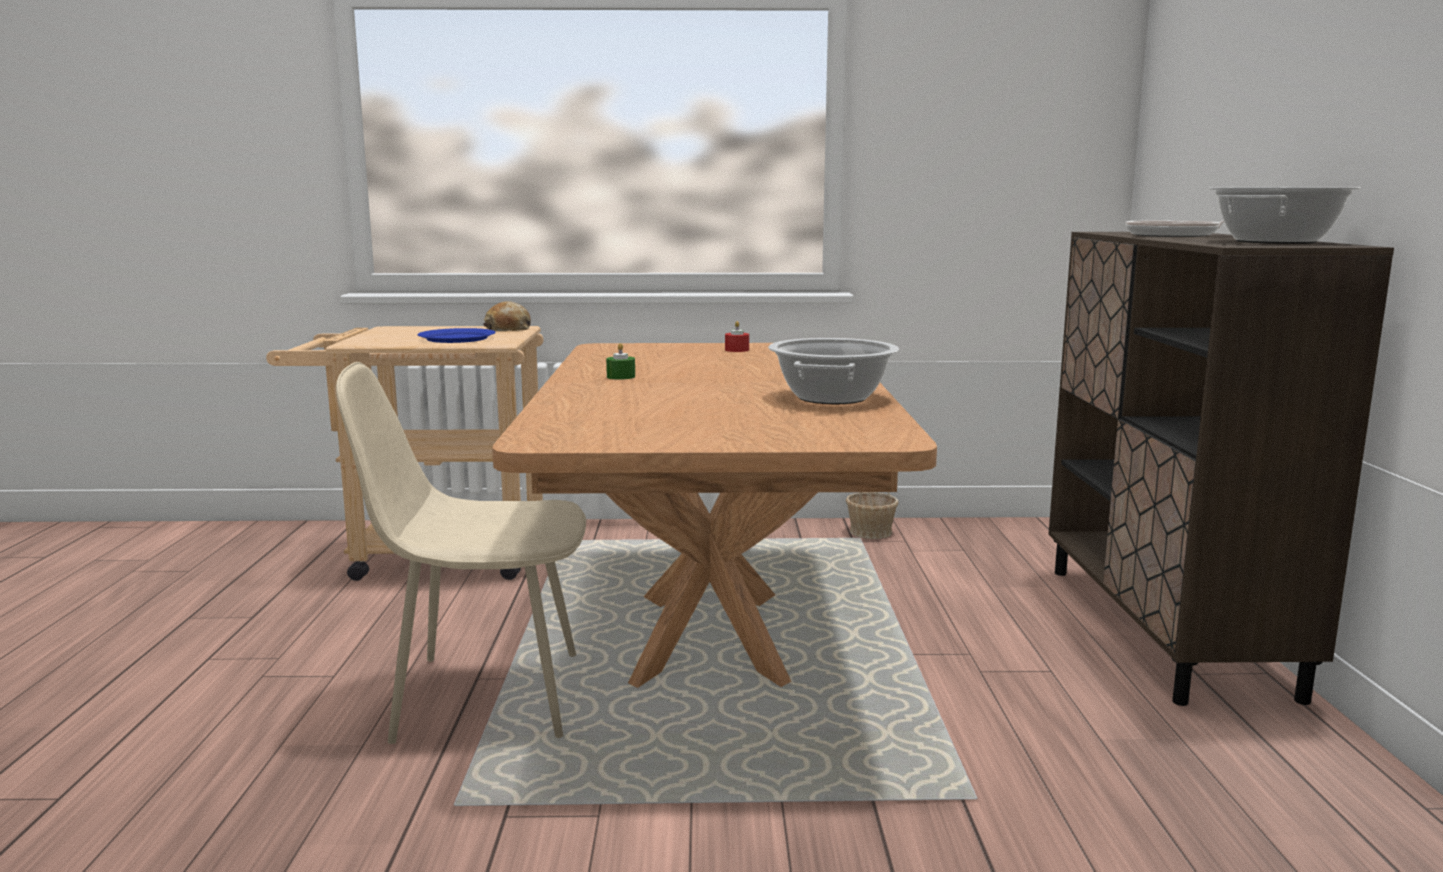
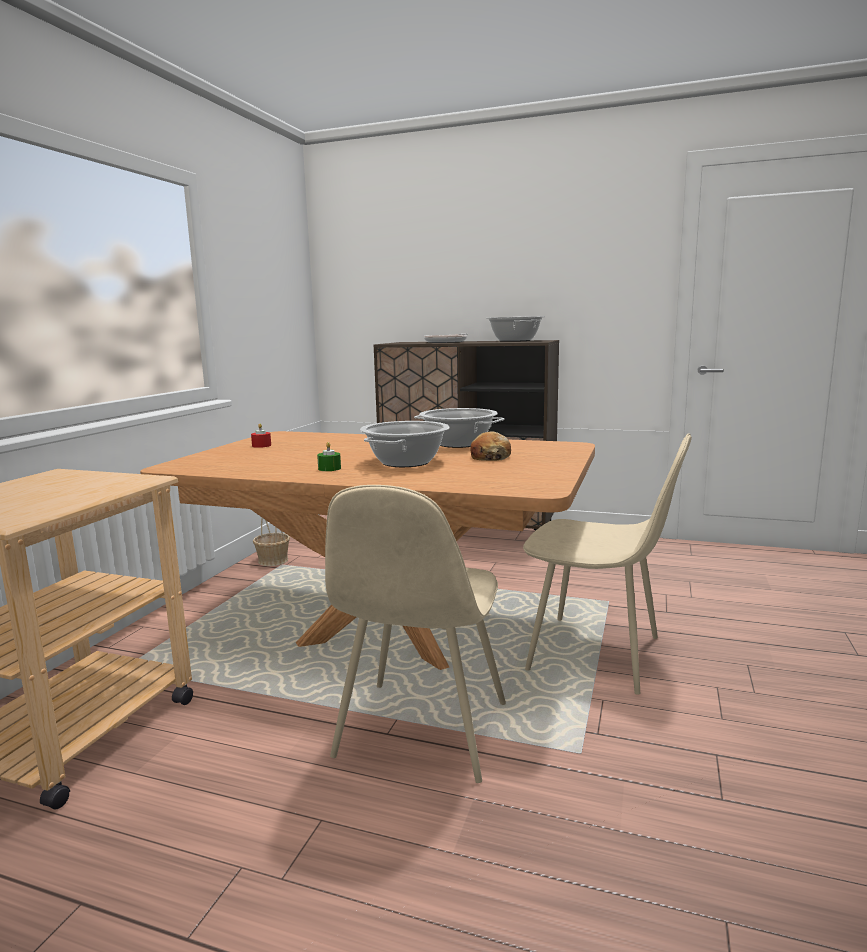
camera: 70 degrees left, 0 degrees up
blue plate [418,328,496,343] -> none
bread [483,301,531,331] -> bread moved to [471,431,511,461]
none -> cooking pot [360,421,450,467]
none -> beige chair [523,433,692,695]

